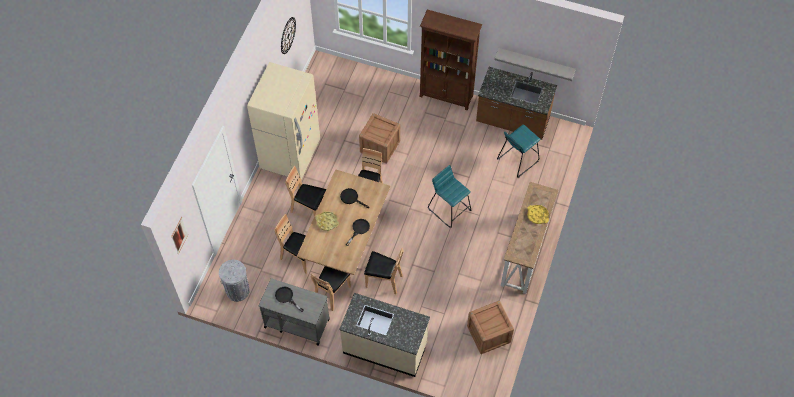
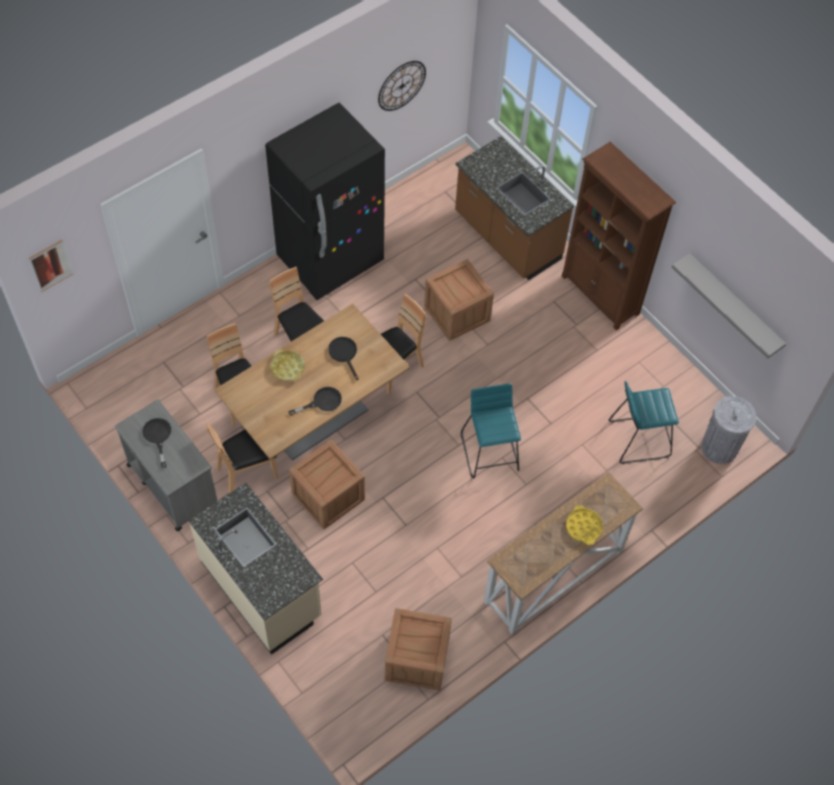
camera: 30 degrees right, 0 degrees up
grey trash can [219,260,250,302] -> grey trash can moved to [701,396,756,464]
beige fridge [247,62,320,180] -> black fridge [265,103,385,300]
brown chair [364,248,404,294] -> crate [289,440,365,529]
brown counter [476,67,557,140] -> brown counter moved to [455,136,574,280]

